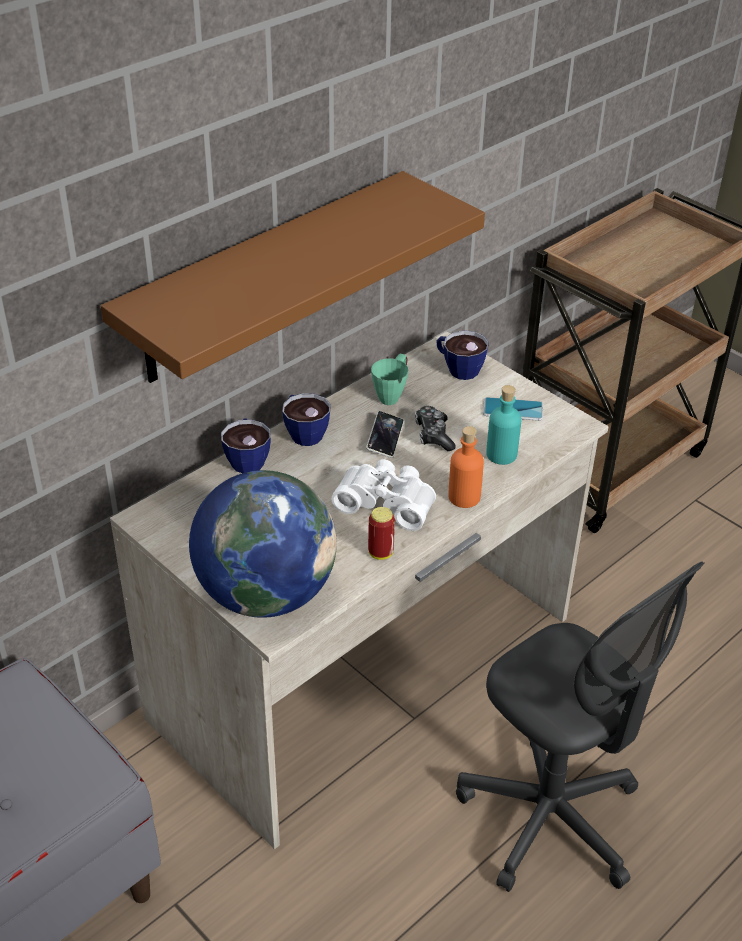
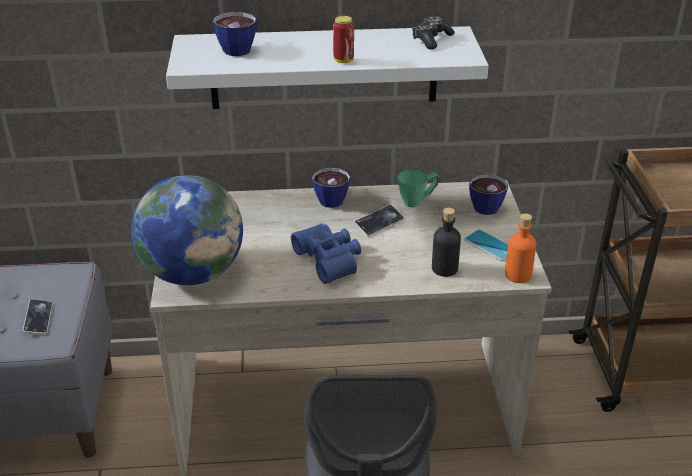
camera: 40 degrees right, 5 degrees down
brown shelf [101,171,485,383] -> white shelf [166,26,489,109]
cup [221,418,271,473] -> cup moved to [213,12,258,56]
white binoculars [331,459,436,531] -> blue binoculars [291,224,361,284]
can [368,507,395,560] -> can moved to [333,16,354,63]
game controller [415,406,456,451] -> game controller moved to [412,16,455,50]
orange bottle [448,426,484,508] -> orange bottle moved to [505,213,536,283]
turquoise bottle [486,385,521,465] -> black bottle [432,208,461,277]
none -> phone [23,300,53,334]

